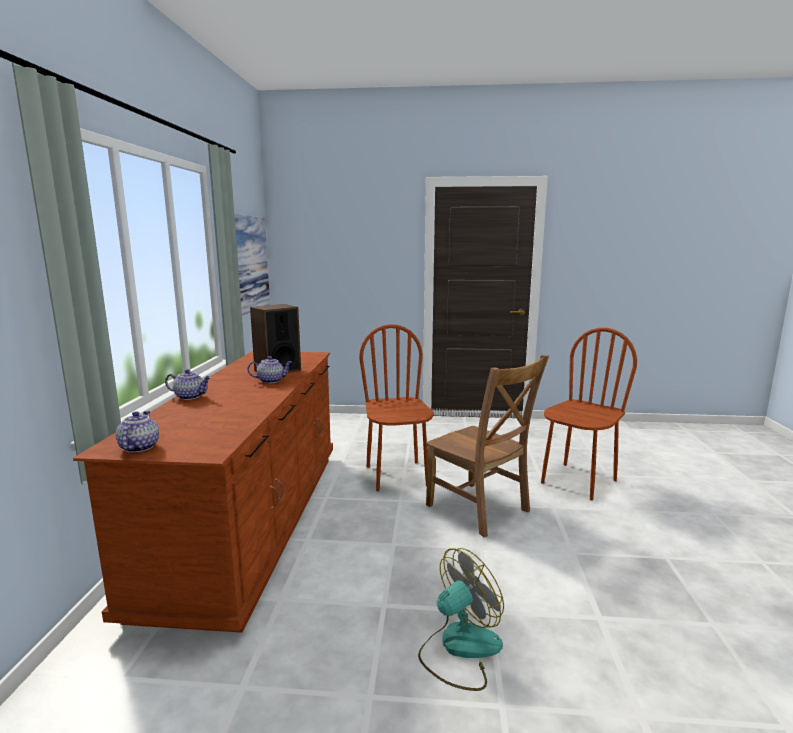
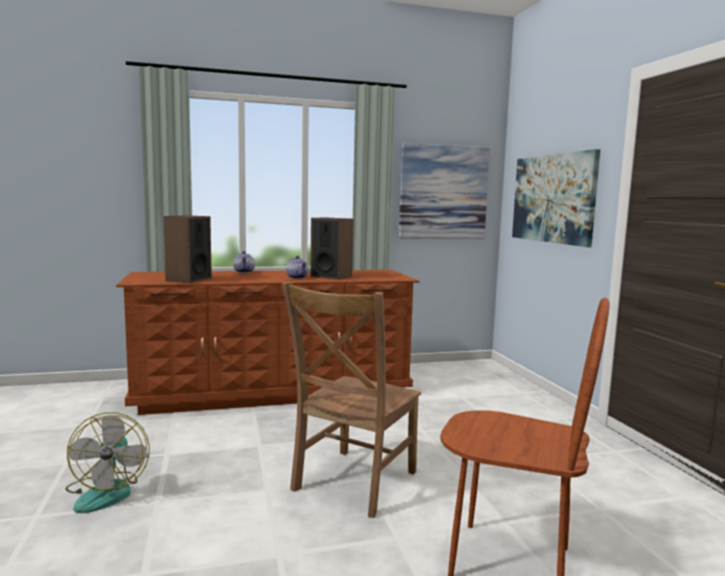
camera: 70 degrees right, 5 degrees down
teapot [116,411,159,453] -> none
brown chair [359,324,434,491] -> none
fan [418,548,504,691] -> fan turned 45 degrees clockwise [66,412,150,513]
none -> speaker [163,215,212,283]
none -> picture [512,149,600,247]

